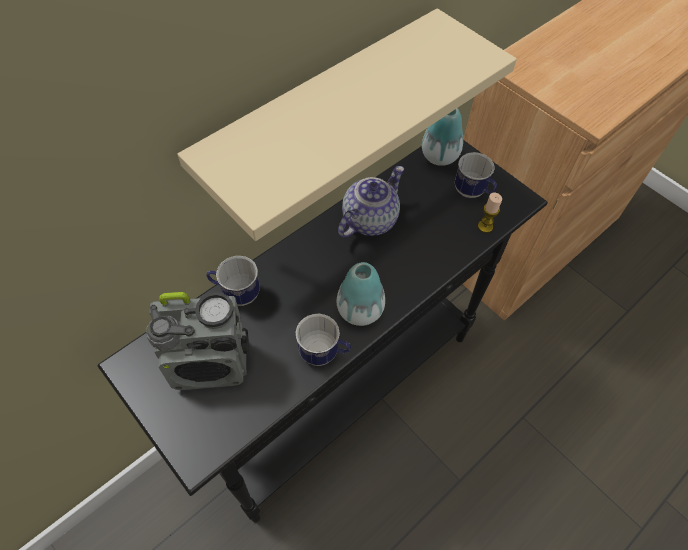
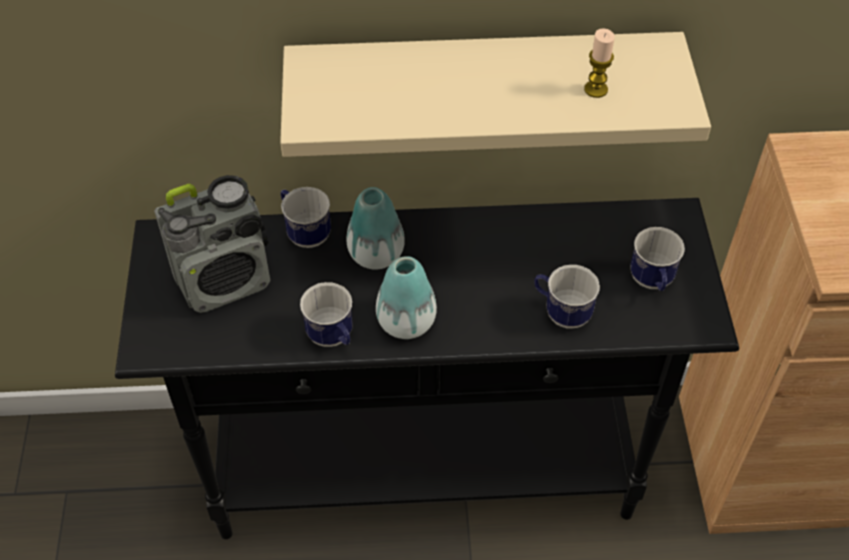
camera: 40 degrees right, 5 degrees down
radio [146,292,249,390] -> radio turned 60 degrees counterclockwise [154,175,270,313]
teapot [338,166,404,238] -> none
vase [422,108,463,166] -> vase moved to [346,187,405,270]
candle [478,193,502,233] -> candle moved to [584,28,615,98]
none -> mug [534,265,600,328]

